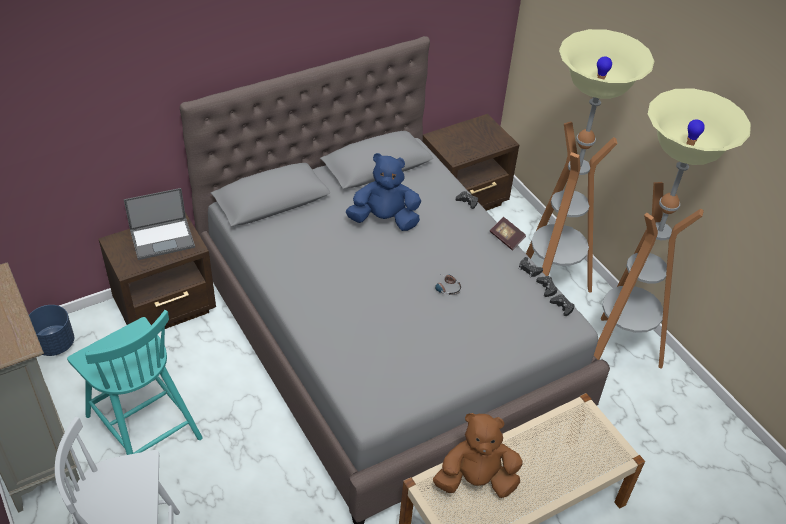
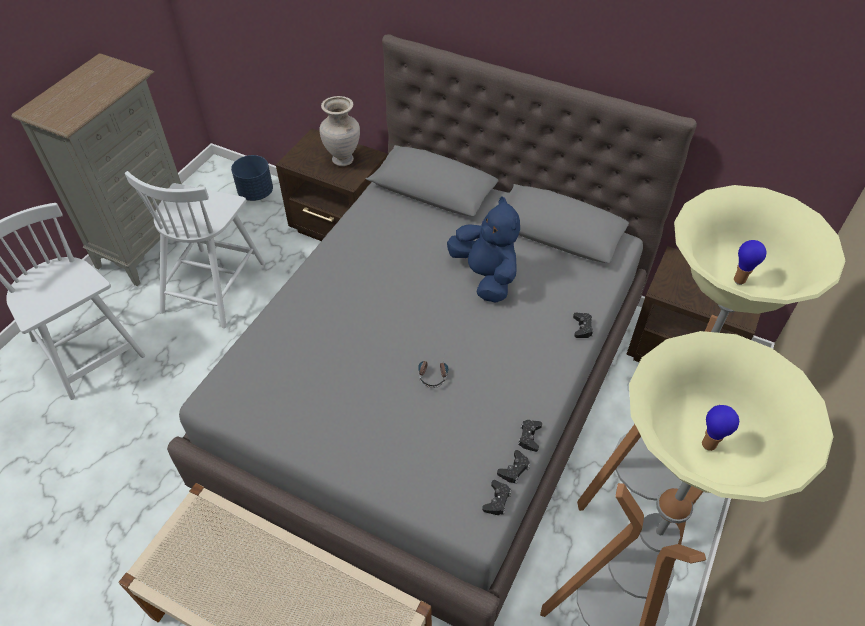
camera: 60 degrees right, 5 degrees up
turquoise chair [67,310,202,455] -> white chair [125,171,265,328]
laptop [124,188,195,260] -> beige vase [319,96,360,166]
brown plush toy [433,413,523,498] -> none
book [490,217,526,250] -> none

